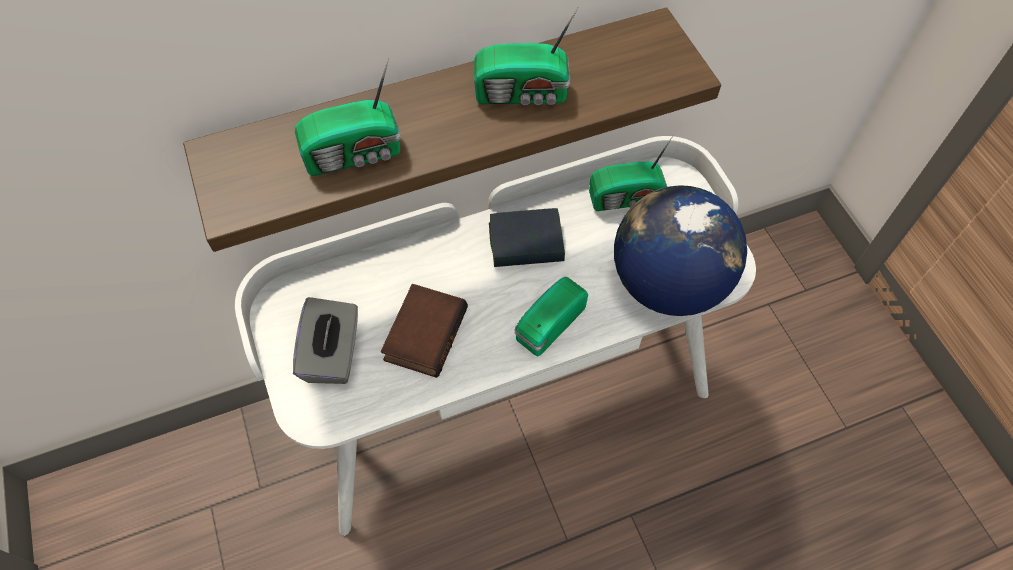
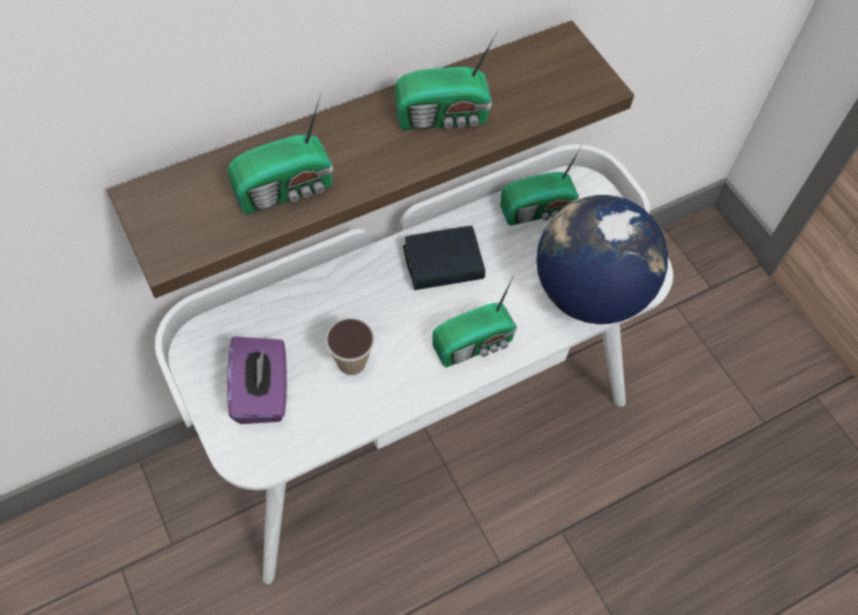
camera: 10 degrees left, 0 degrees up
grey tissue box [293,297,358,384] -> purple tissue box [227,337,287,424]
book [381,284,468,378] -> cup [325,318,374,375]
radio [515,277,588,357] -> radio turned 150 degrees counterclockwise [432,275,517,367]

